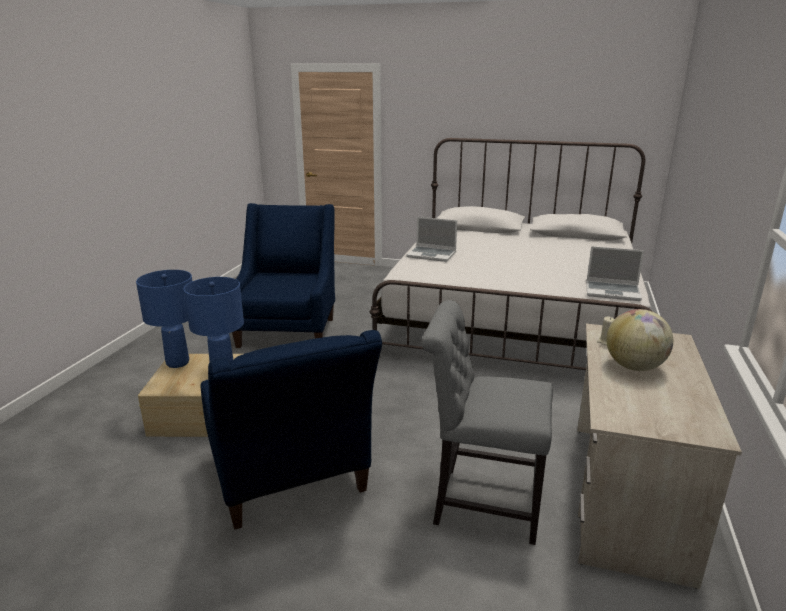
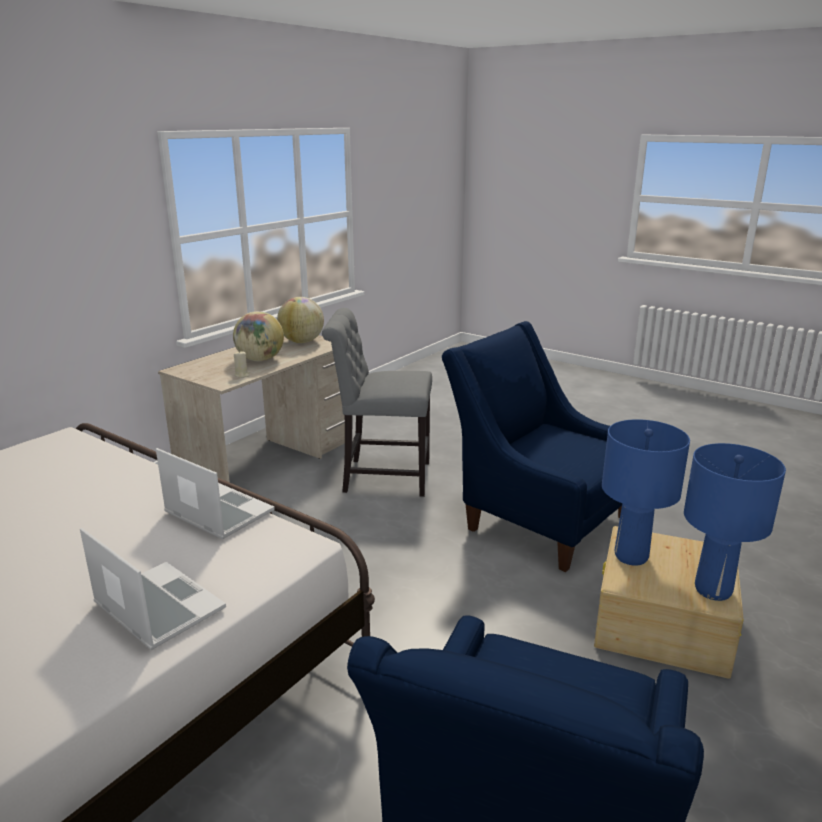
camera: 160 degrees left, 0 degrees up
blue armchair [201,330,382,530] -> blue armchair turned 45 degrees counterclockwise [442,321,623,572]
grey chair [421,300,553,545] -> grey chair turned 150 degrees clockwise [322,308,432,497]
laptop [586,246,644,301] -> laptop moved to [156,448,275,540]
none -> globe [277,297,324,343]

